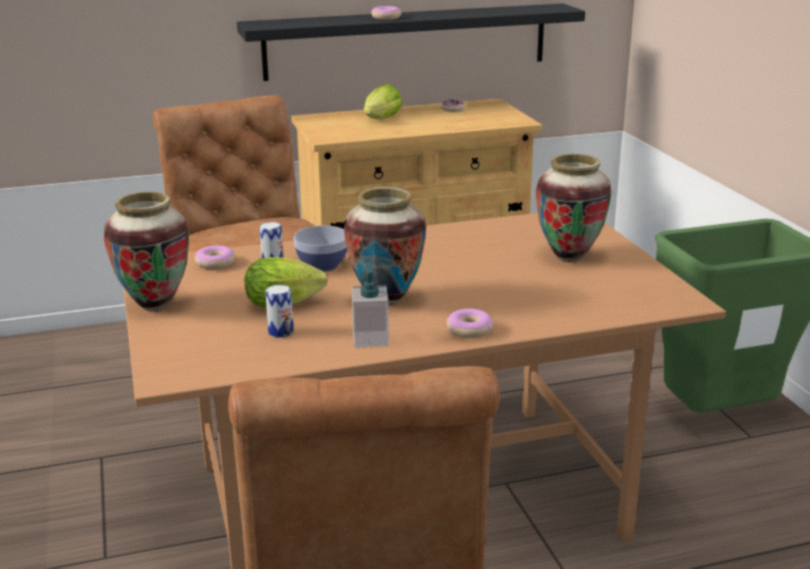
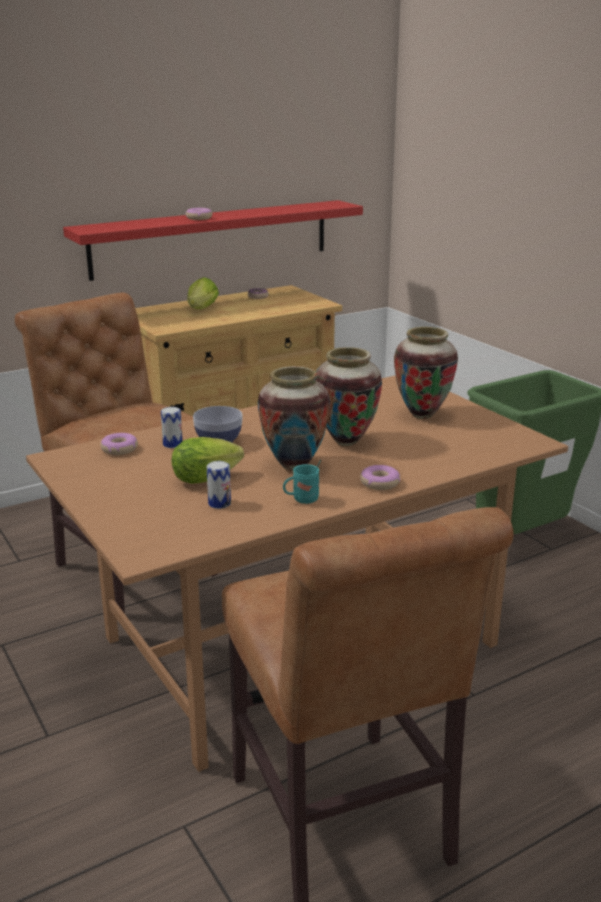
camera: 15 degrees left, 0 degrees up
vase [104,192,189,311] -> vase moved to [316,347,382,446]
black shelf [237,3,585,81] -> red shelf [63,200,363,281]
soap dispenser [352,263,389,348] -> turquoise mug [283,459,321,504]

